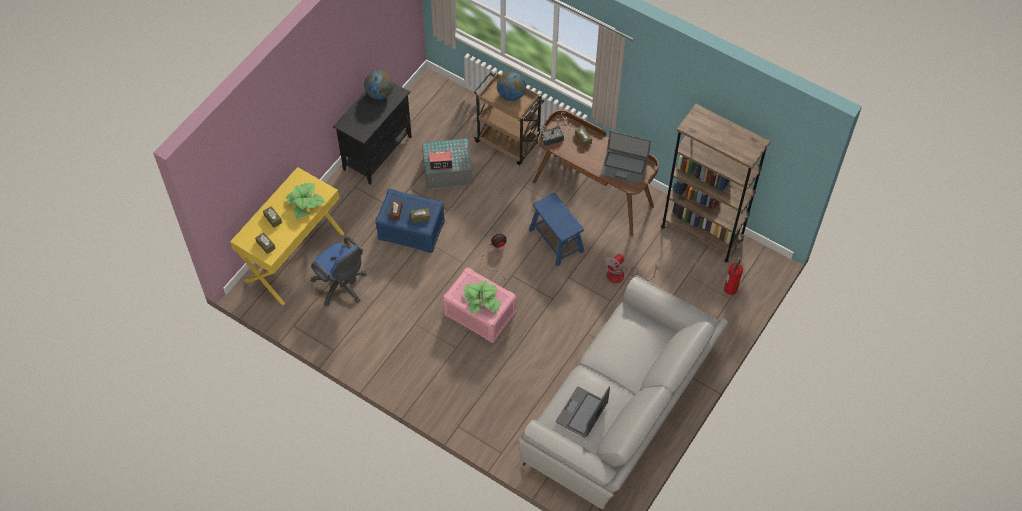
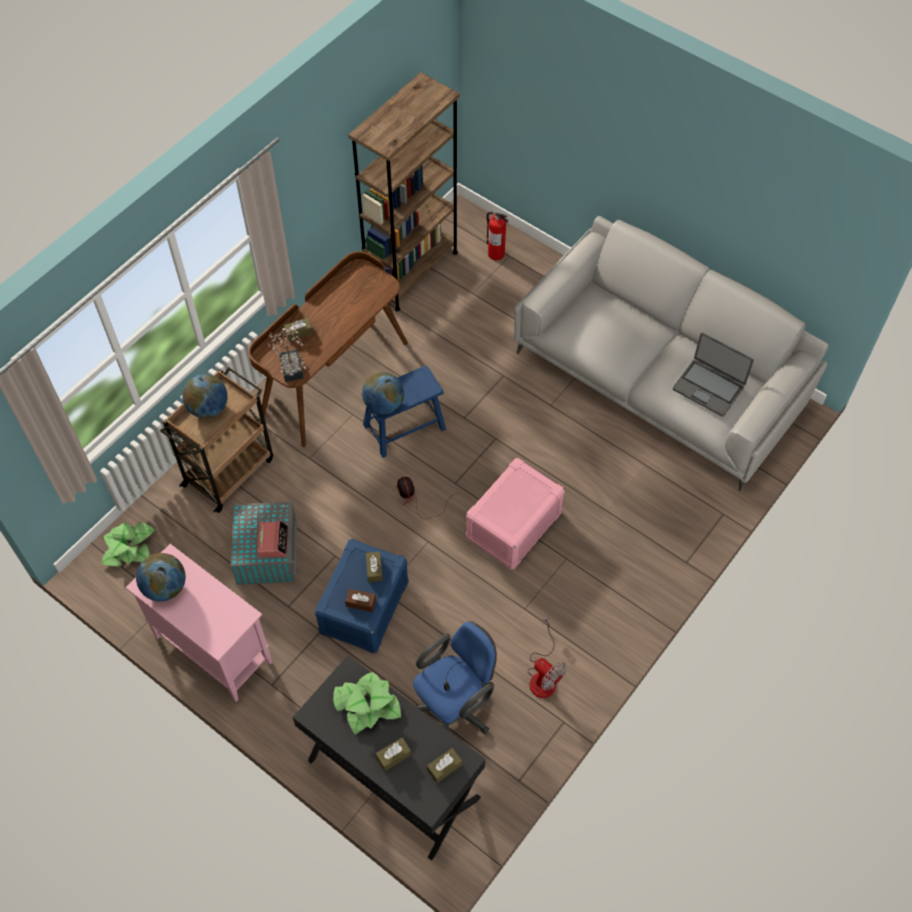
camera: 85 degrees left, 0 degrees up
yellow desk [230,167,345,305] -> black desk [293,655,486,861]
black cabinet [333,83,412,185] -> pink cabinet [126,544,273,702]
potted plant [464,280,501,314] -> potted plant moved to [102,522,155,566]
laptop [600,131,651,185] -> none
fan [604,254,660,283] -> fan moved to [528,615,567,698]
none -> globe [362,372,404,414]

